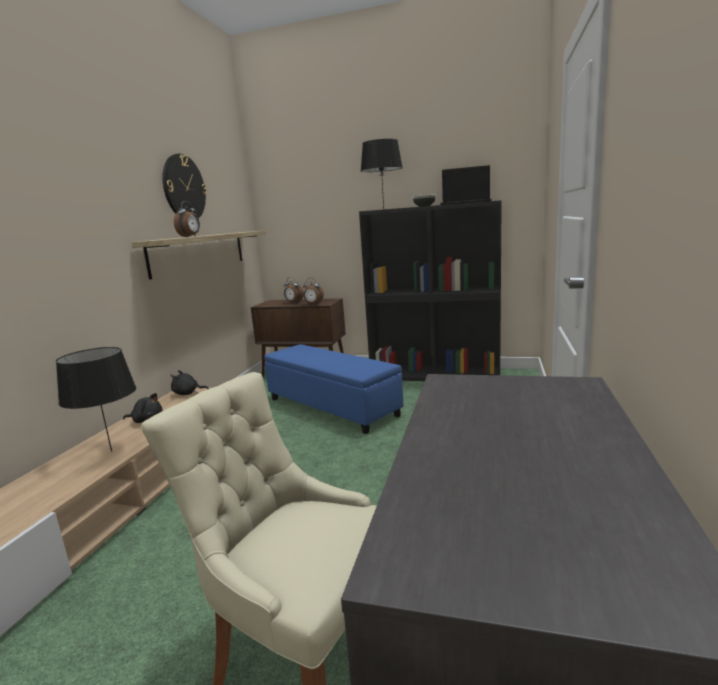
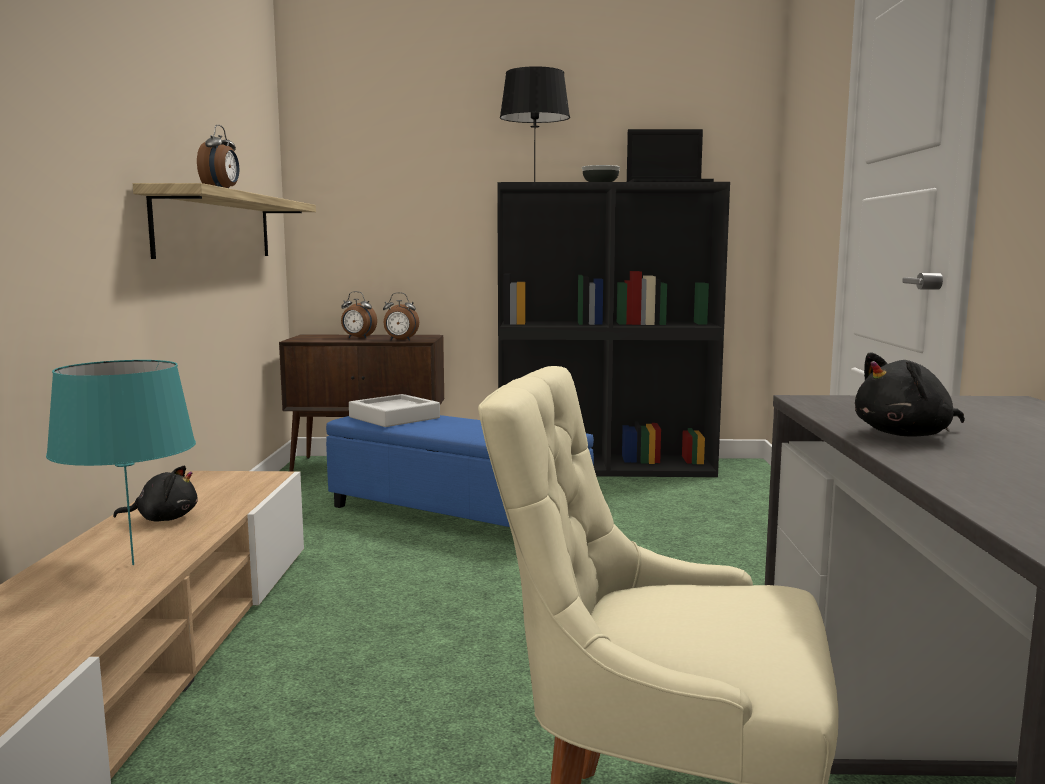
camera: 15 degrees left, 5 degrees down
black table lamp [56,347,136,452] -> turquoise table lamp [46,360,196,565]
wall clock [162,154,207,219] -> none
black plush toy [171,370,209,395] -> black plush toy moved to [855,353,965,437]
none -> grey tray [349,394,440,427]

